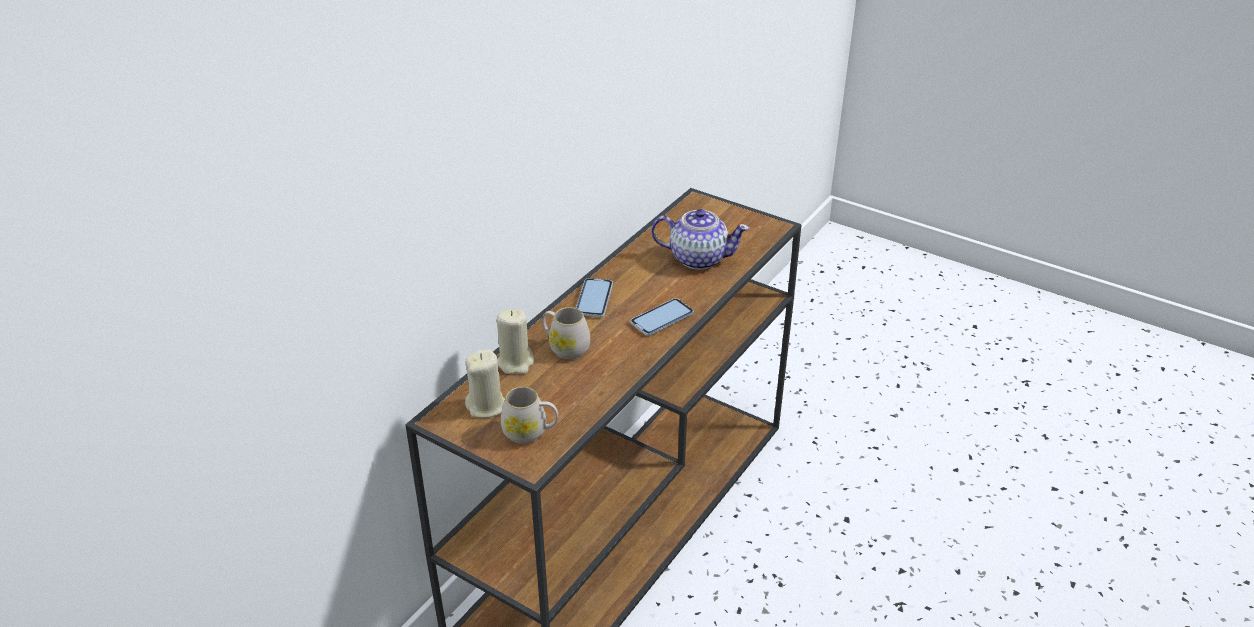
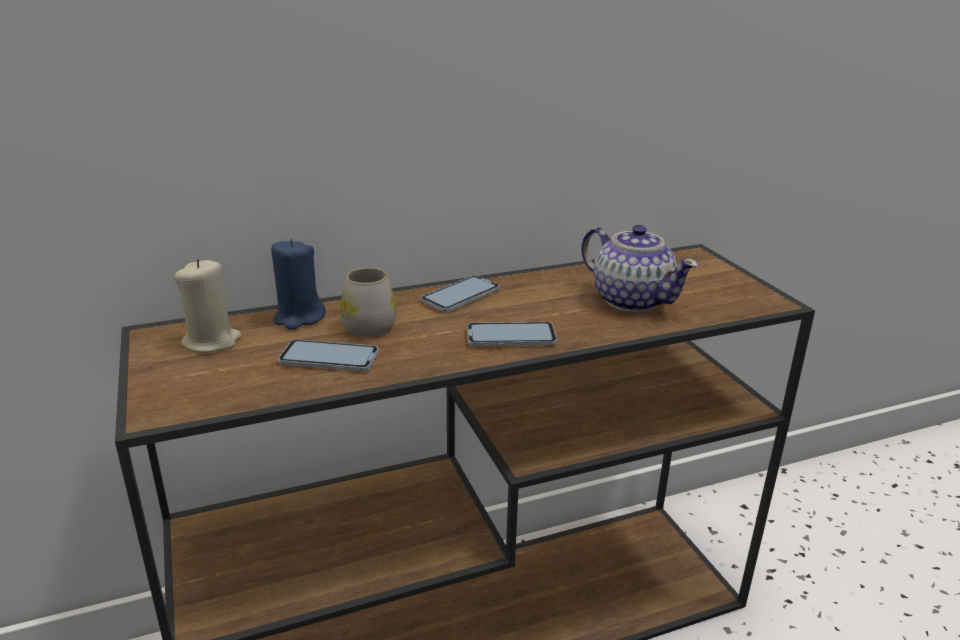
camera: 35 degrees right, 10 degrees down
beige candle [497,309,534,374] -> blue candle [271,239,326,330]
white mug [501,387,558,444] -> none
none -> phone [278,339,379,371]

